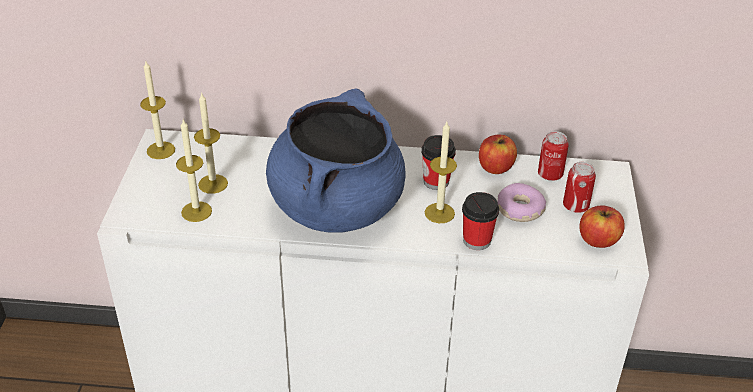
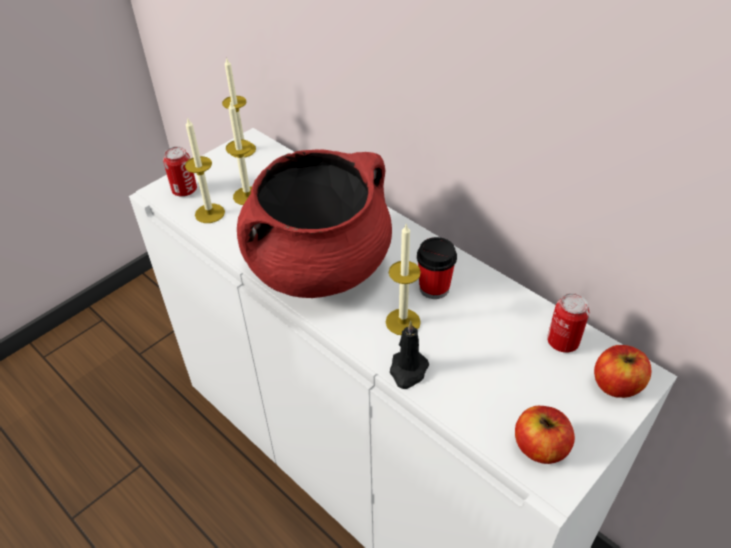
camera: 40 degrees right, 5 degrees up
blue cooking pot [266,89,405,233] -> red cooking pot [237,149,392,298]
cup [462,192,499,250] -> black candle [390,321,429,389]
apple [479,135,517,174] -> apple moved to [594,345,652,398]
donut [497,183,546,222] -> none
can [563,162,596,213] -> can moved to [163,146,197,197]

